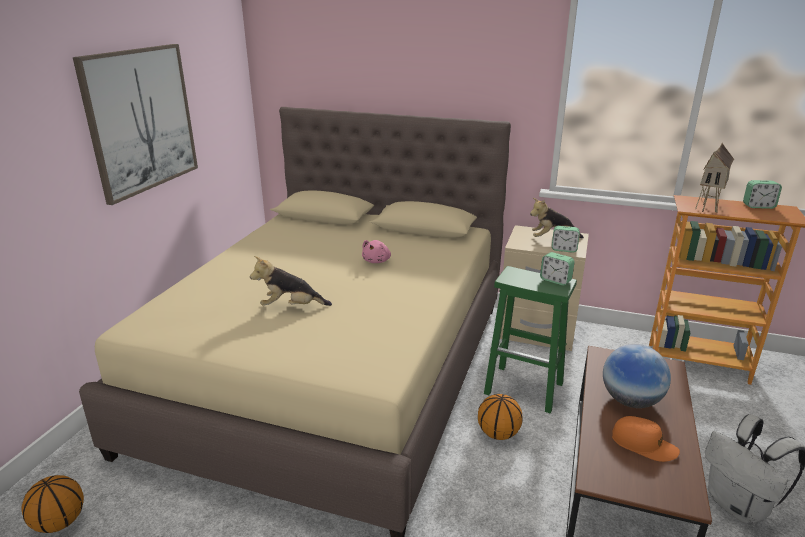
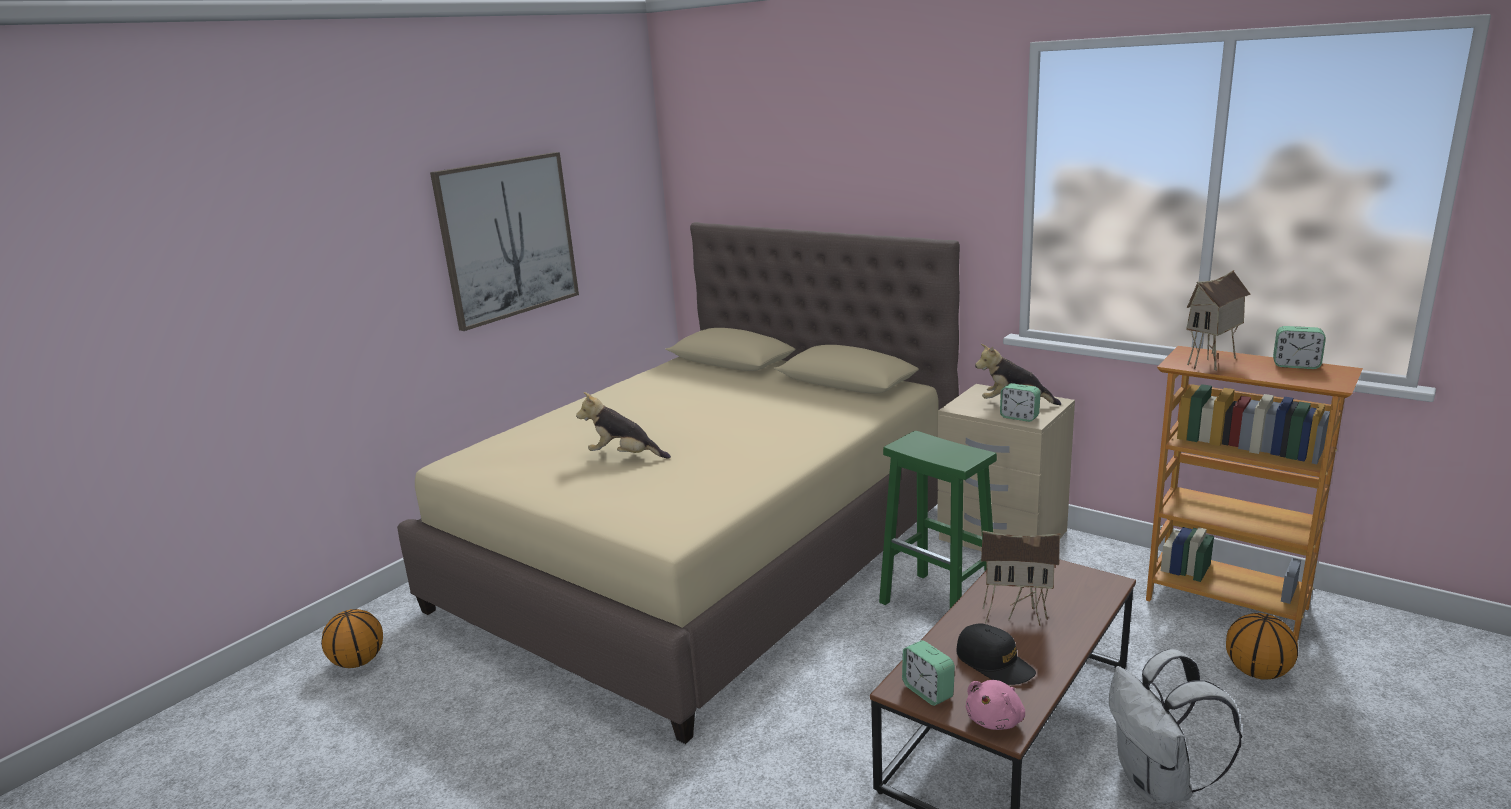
camera: 20 degrees right, 5 degrees down
pink plush toy [362,240,391,263] -> pink plush toy moved to [966,680,1025,730]
basketball [478,394,523,440] -> basketball moved to [1226,613,1298,679]
alarm clock [540,252,575,285] -> alarm clock moved to [902,640,955,706]
globe [603,344,671,408] -> toy house [981,530,1061,626]
orange cap [612,416,680,462] -> black cap [956,624,1036,685]

